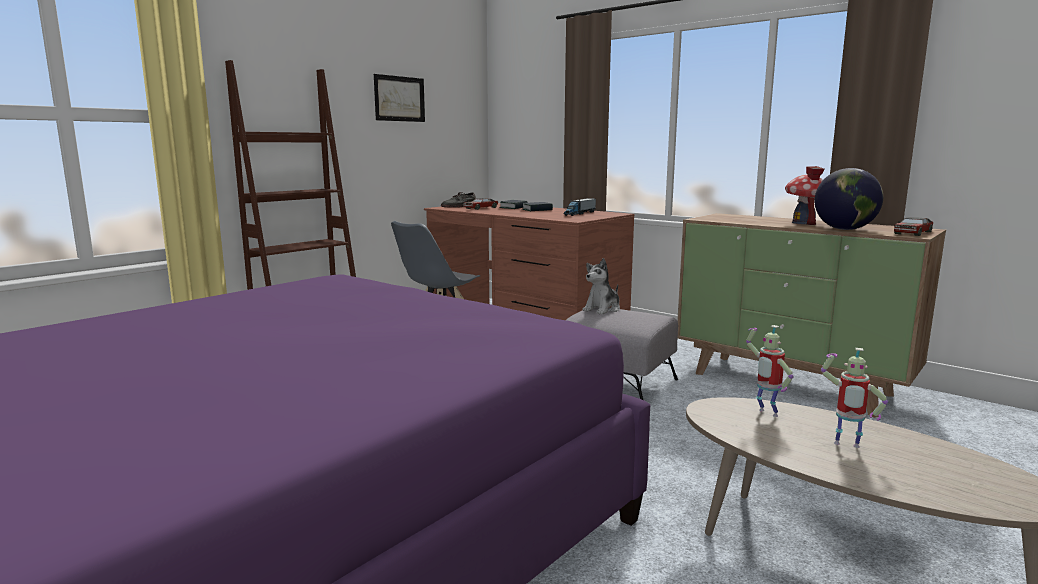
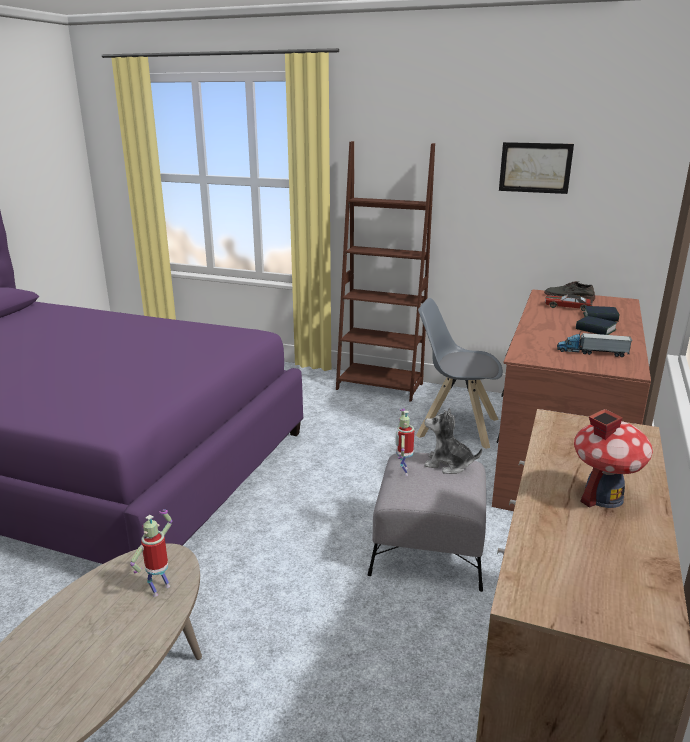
camera: 70 degrees right, 10 degrees up
globe [815,168,883,230] -> none
toy robot [821,348,888,448] -> toy robot moved to [395,409,414,476]
toy car [894,217,933,236] -> none

